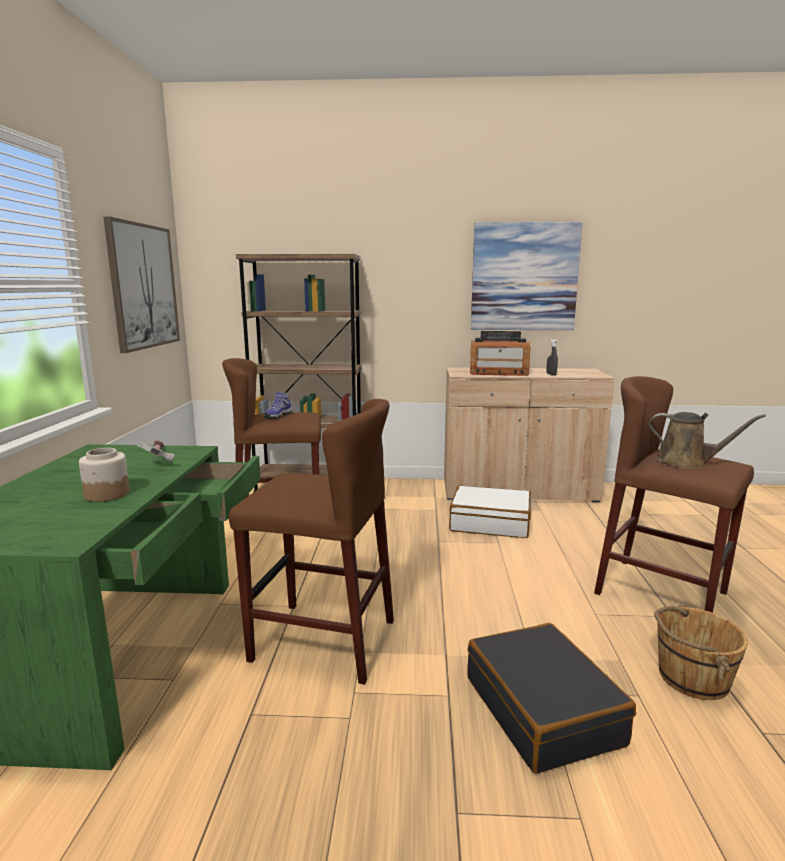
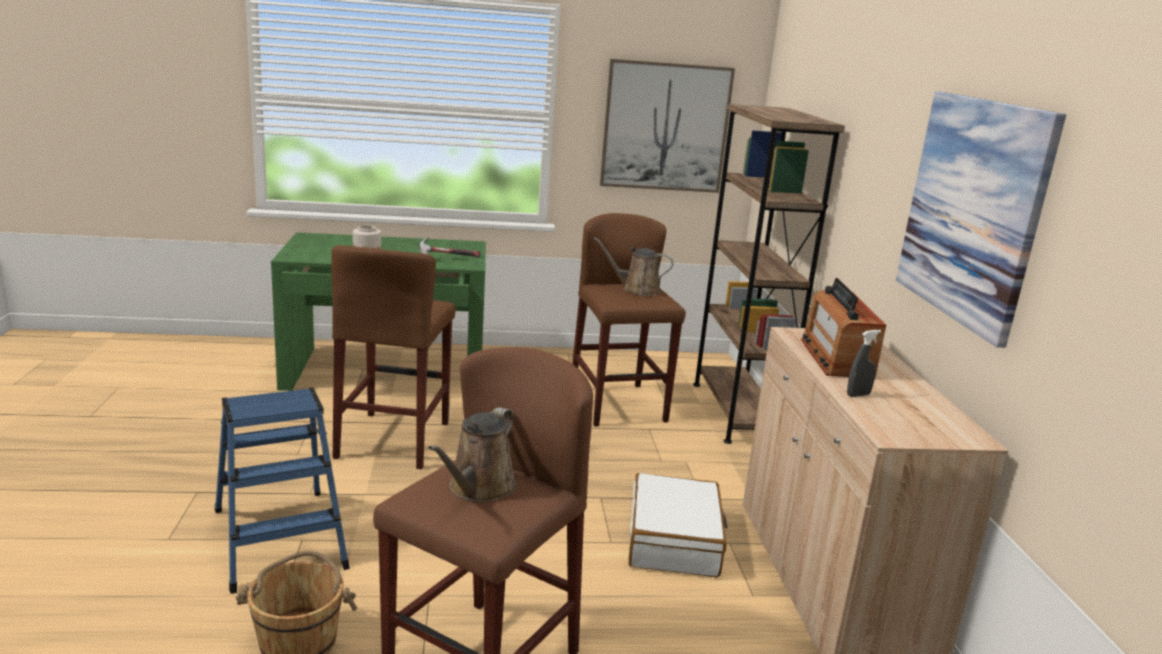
camera: 80 degrees right, 5 degrees up
shoe [264,392,292,419] -> brown watering can [593,237,673,296]
black suitcase [467,623,636,774] -> blue step ladder [215,387,350,594]

